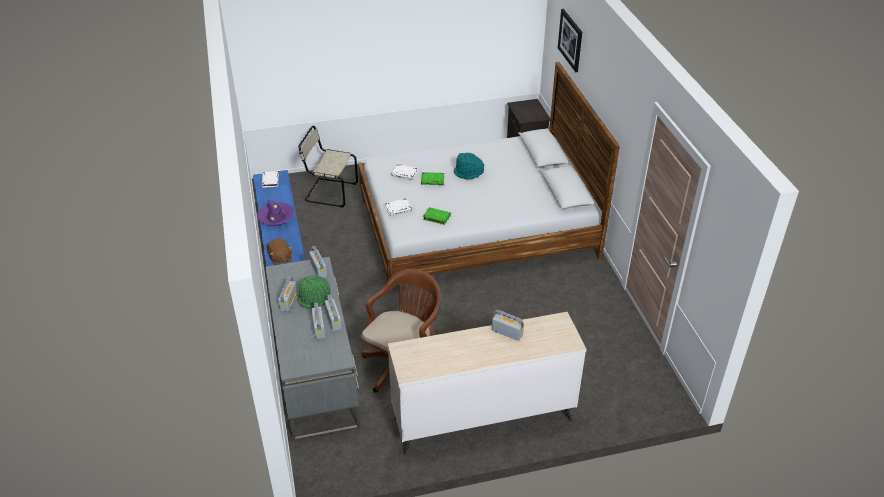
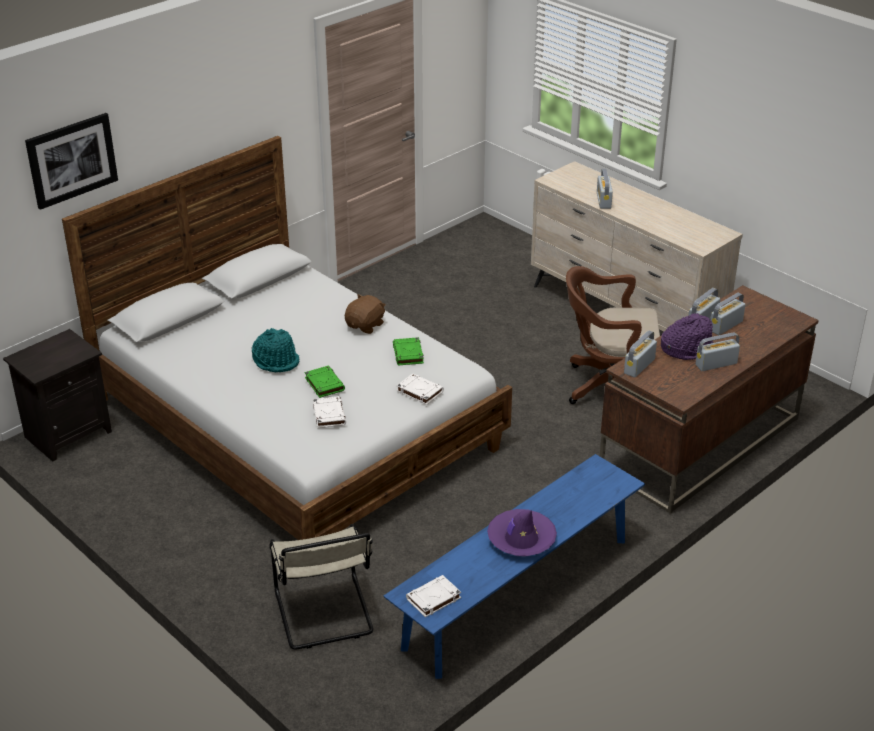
camera: 120 degrees left, 5 degrees down
grey desk [265,257,360,441] -> brown desk [600,285,819,514]
brown plush toy [267,238,293,265] -> brown plush toy moved to [345,294,386,334]
green hat [297,275,331,309] -> purple hat [661,313,714,360]

